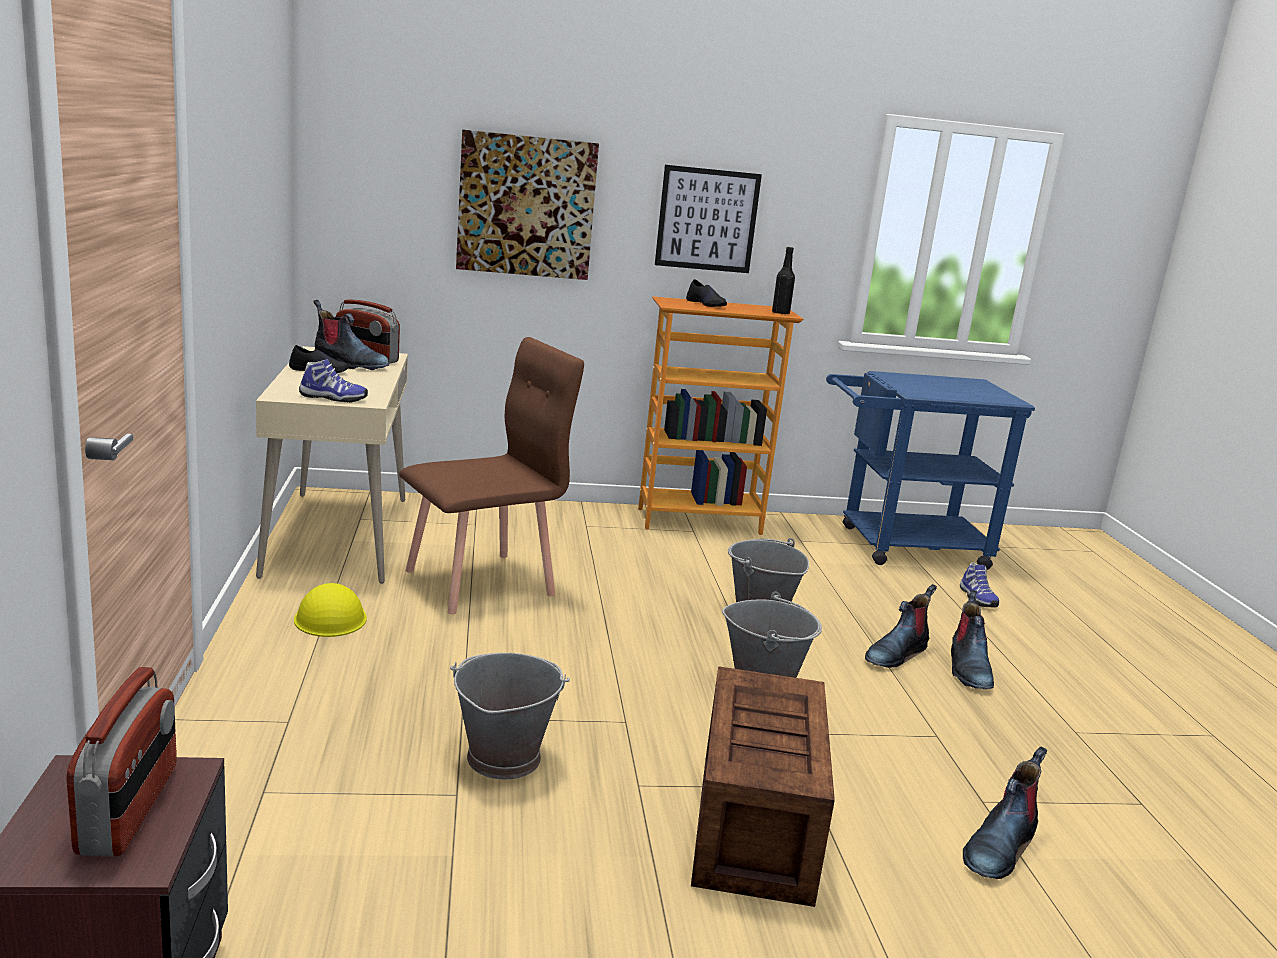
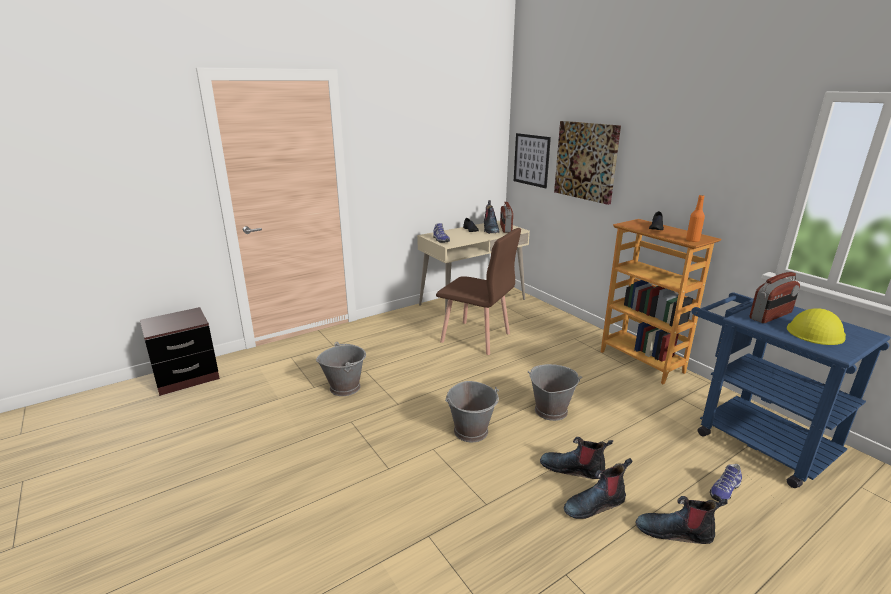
camera: 65 degrees right, 5 degrees up
radio [66,667,177,857] -> radio moved to [750,272,800,323]
yellow hard hat [294,583,367,637] -> yellow hard hat moved to [787,308,846,345]
picture [655,165,762,273] -> picture moved to [514,133,551,188]
crate [691,666,835,907] -> none
black bottle [772,247,795,315] -> orange bottle [686,195,705,242]
boot [963,747,1047,879] -> boot moved to [635,496,728,544]

